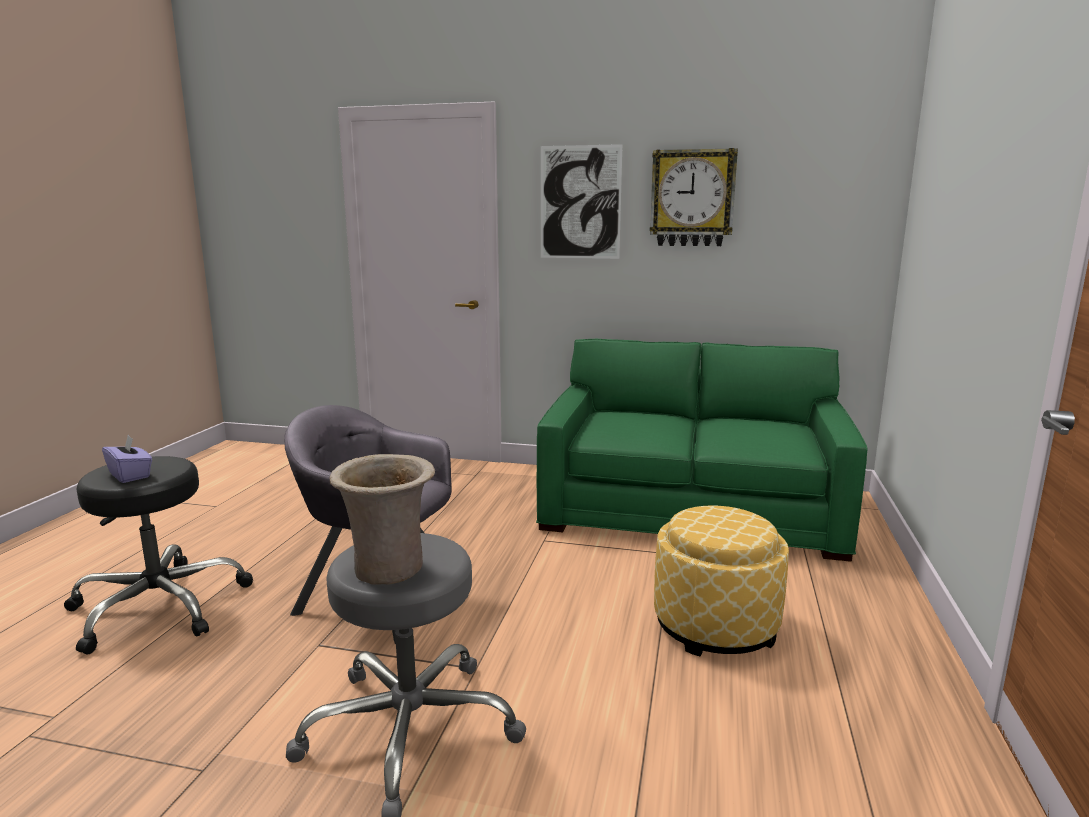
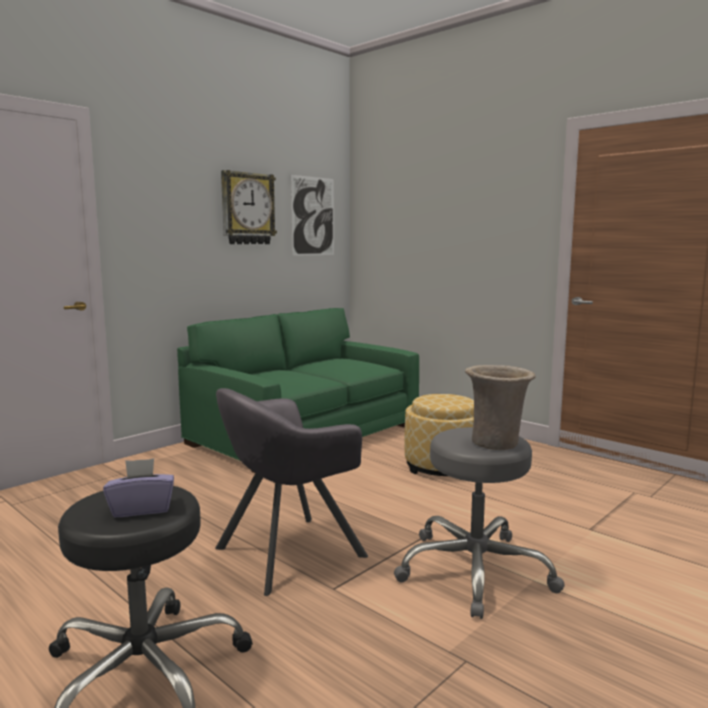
camera: 60 degrees left, 5 degrees down
picture [541,144,623,259] -> picture moved to [291,175,334,256]

